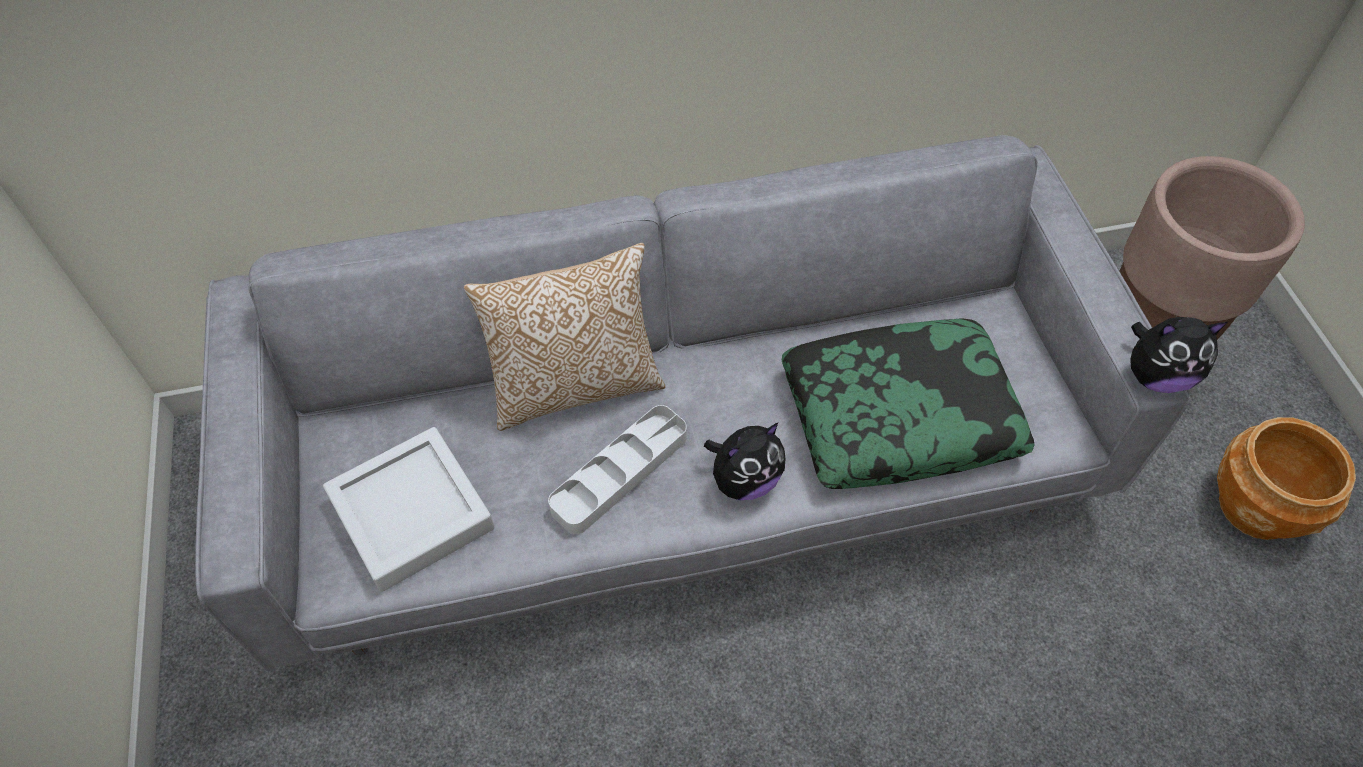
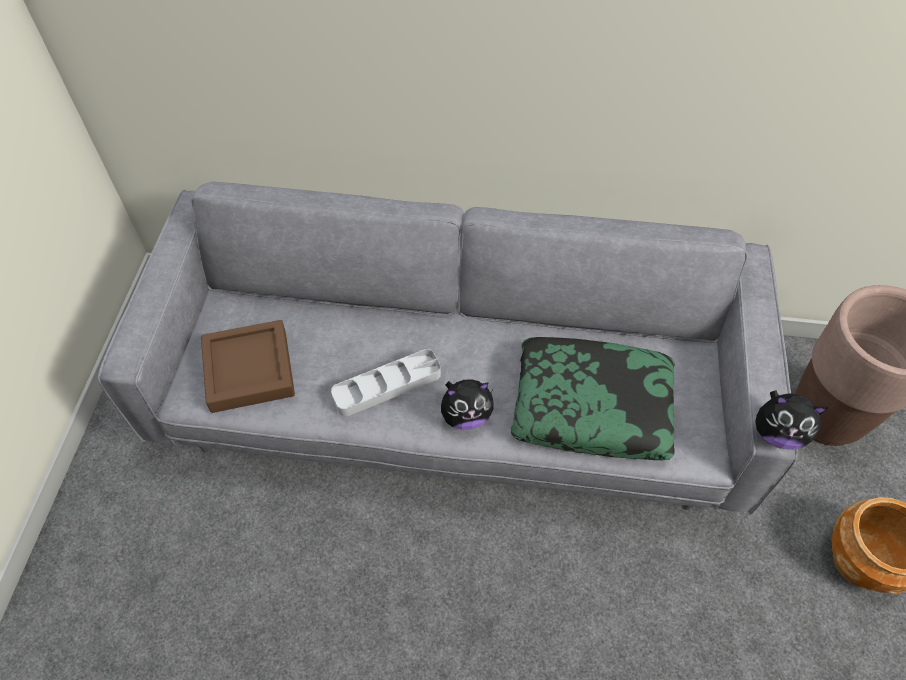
camera: 20 degrees right, 0 degrees up
grey tray [323,427,495,592] -> brown tray [201,320,295,413]
pillow [464,243,666,431] -> none

